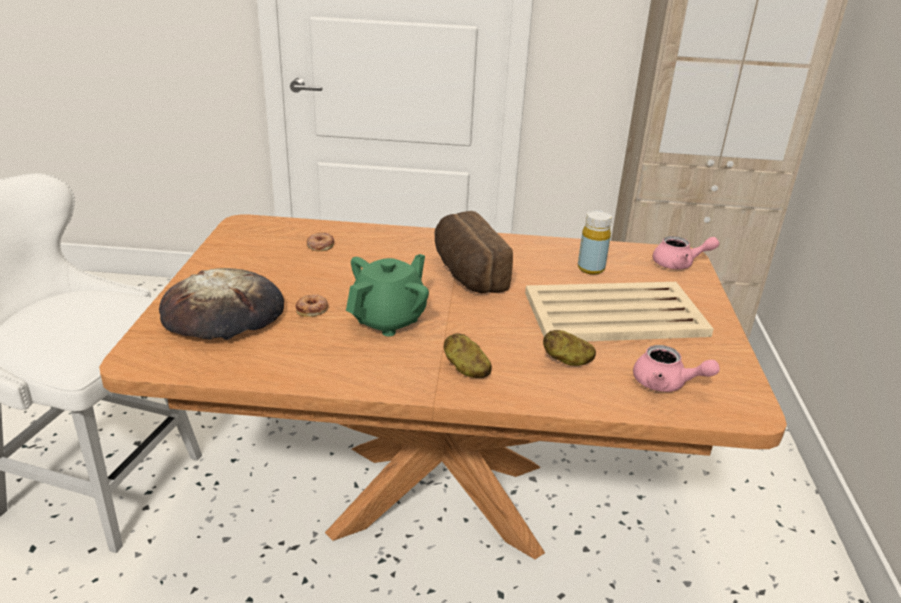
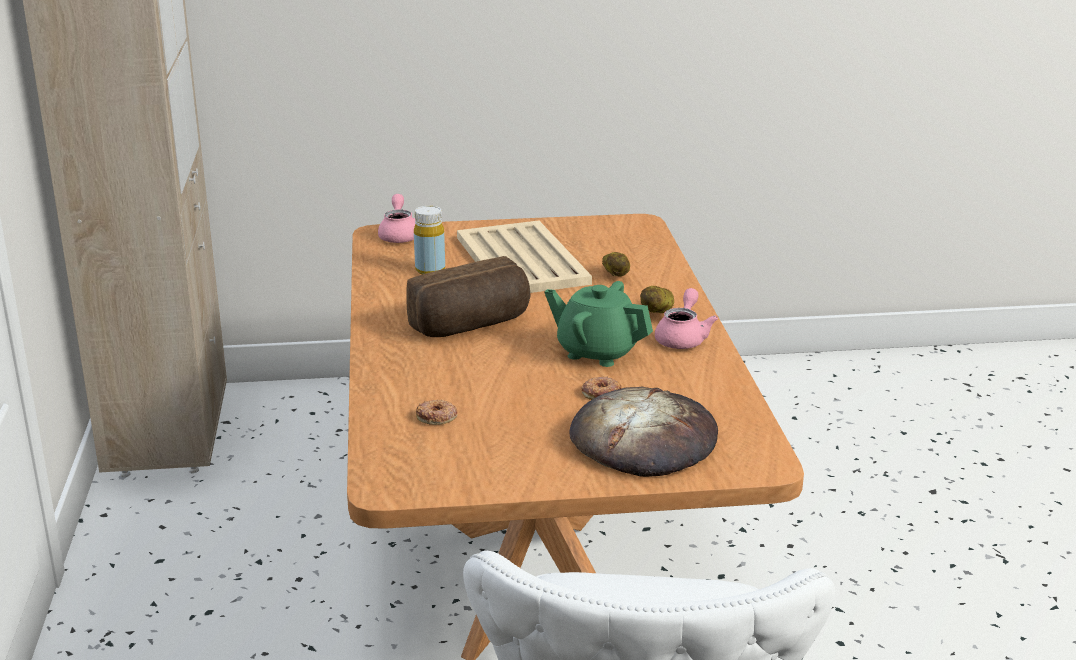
camera: 100 degrees left, 5 degrees down
pink teapot [633,345,720,392] -> pink teapot moved to [655,288,718,349]

